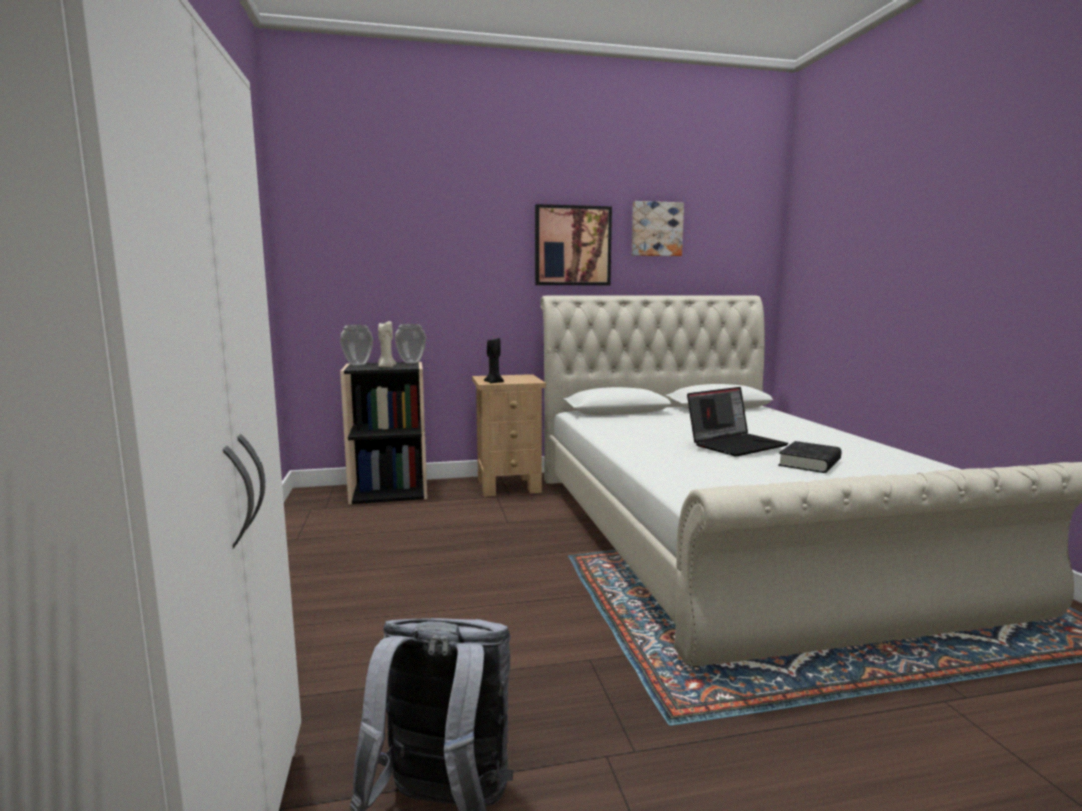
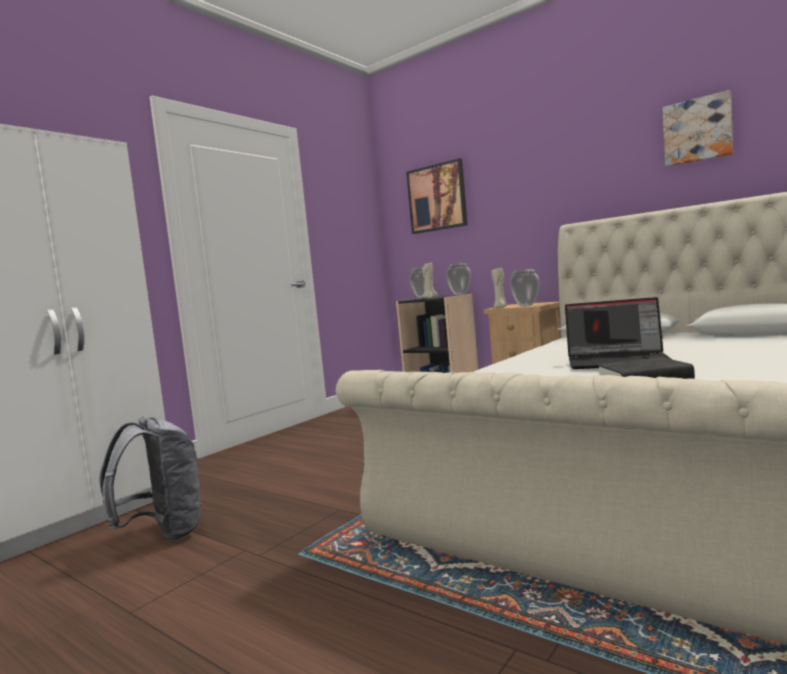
camera: 50 degrees right, 5 degrees down
black candle [484,338,504,384] -> beige candle [491,268,507,308]
picture [535,204,612,285] -> picture moved to [406,158,467,234]
none -> vase [510,269,540,307]

